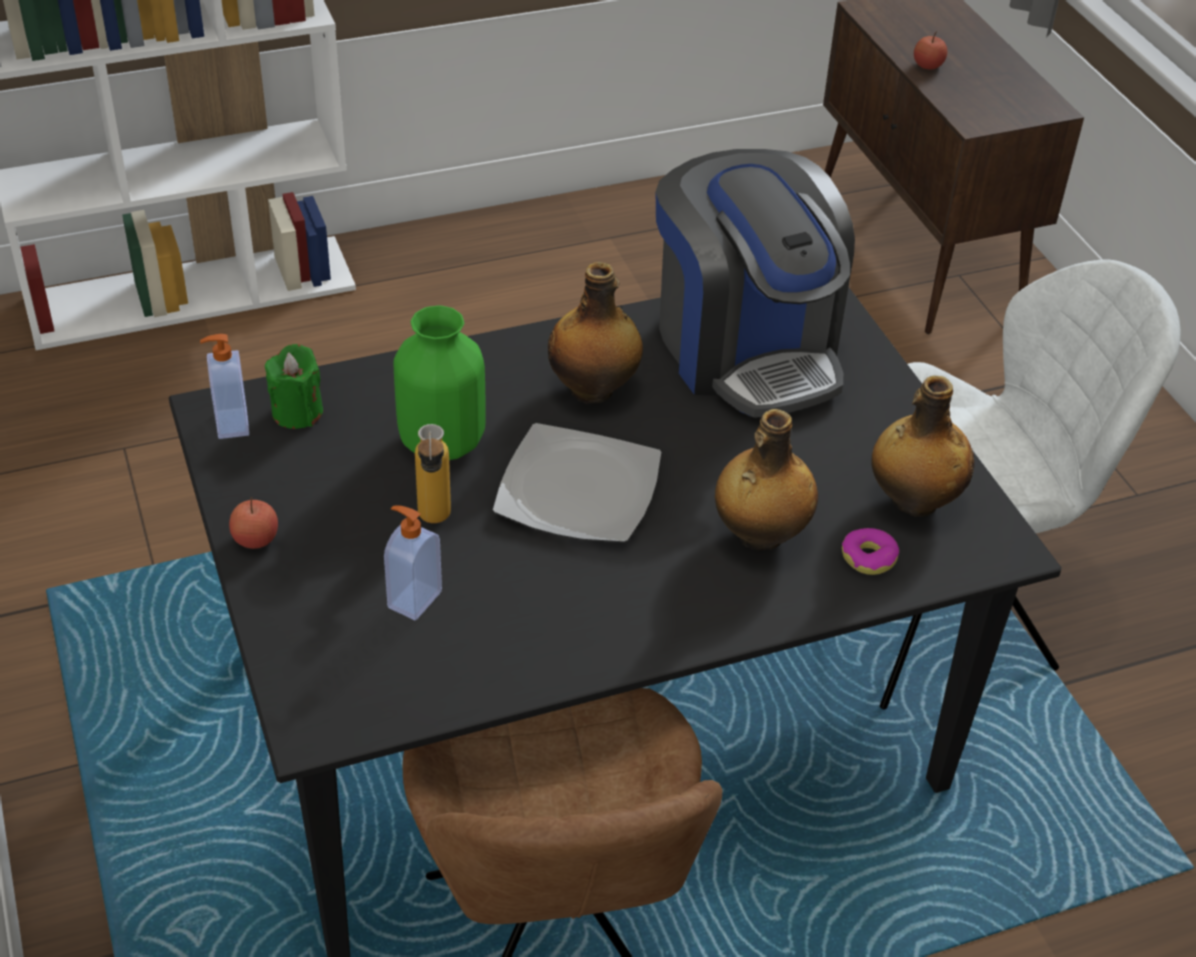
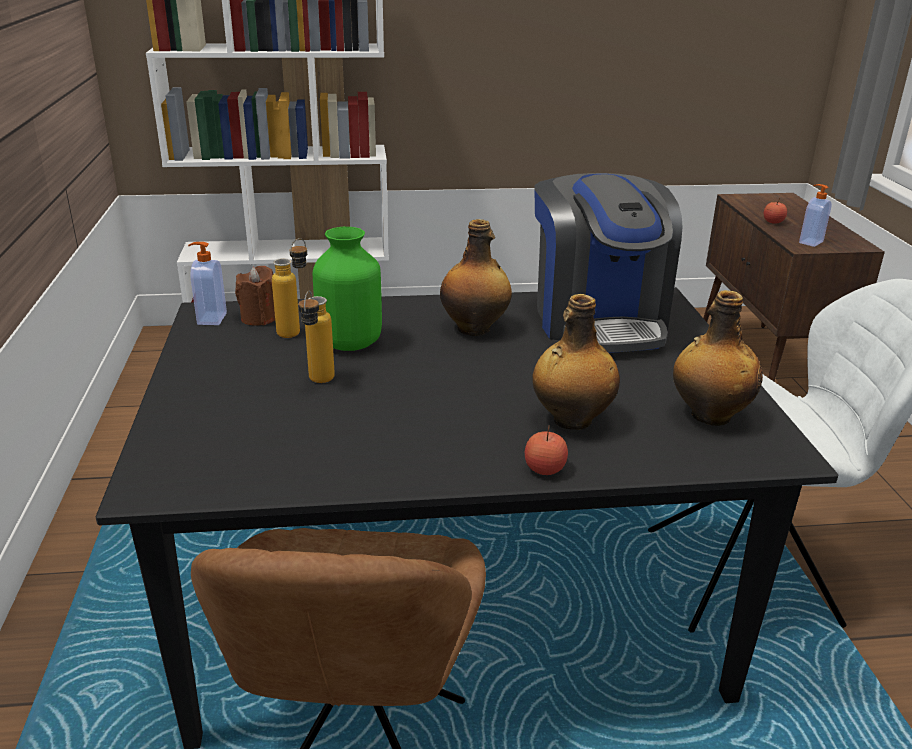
camera: 15 degrees right, 15 degrees down
apple [229,497,278,549] -> apple moved to [525,425,568,475]
green candle [265,344,323,429] -> brown candle [235,266,275,325]
soap dispenser [384,505,442,620] -> soap dispenser moved to [799,184,832,247]
plate [493,423,661,543] -> none
donut [842,528,899,575] -> none
none -> bottle [272,238,307,338]

